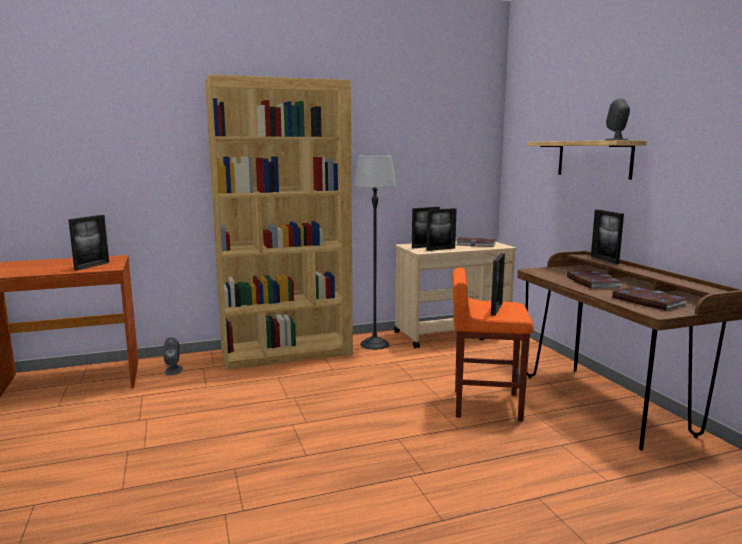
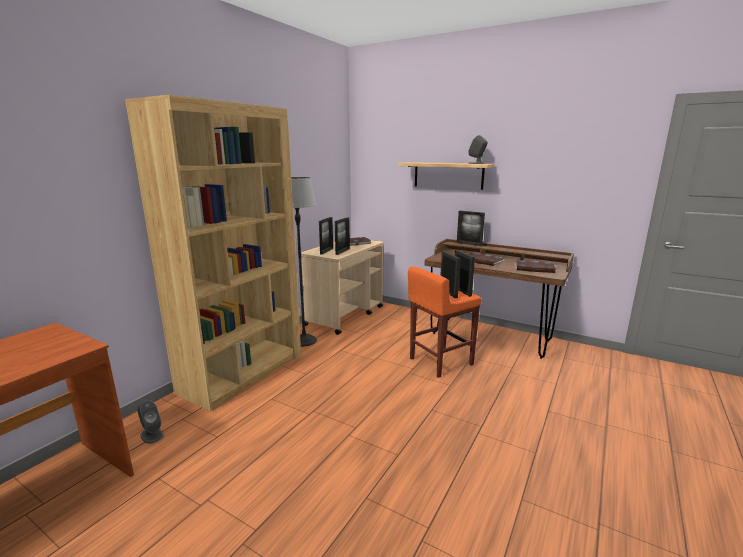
camera: 40 degrees left, 5 degrees up
picture frame [68,215,109,271] -> picture frame moved to [455,250,475,297]

